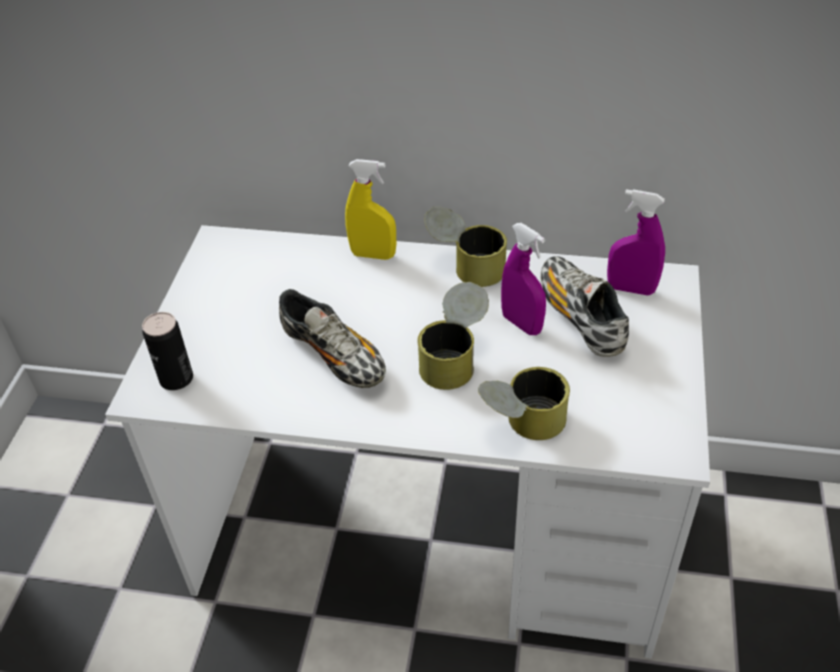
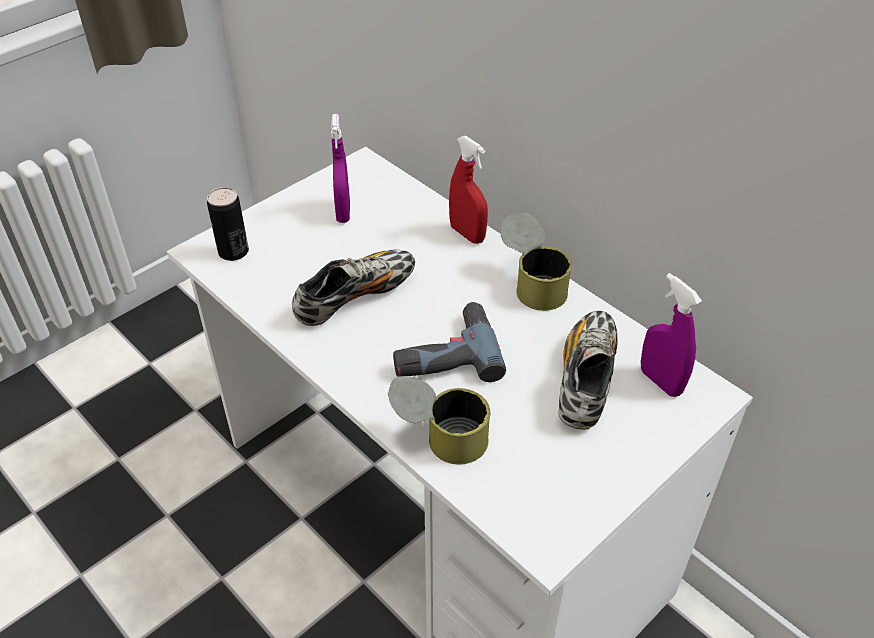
camera: 35 degrees right, 0 degrees up
shoe [279,289,386,388] -> shoe turned 120 degrees counterclockwise [292,250,415,326]
yellow spray bottle [345,159,396,260] -> red spray bottle [449,136,488,244]
can [417,282,489,390] -> power drill [393,302,506,382]
purple spray bottle [501,223,546,335] -> purple spray bottle moved to [331,114,350,223]

